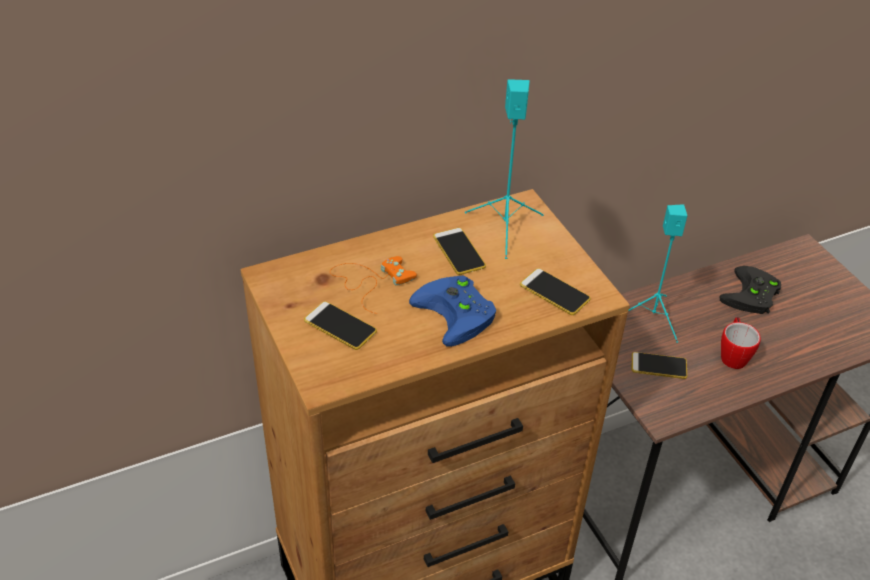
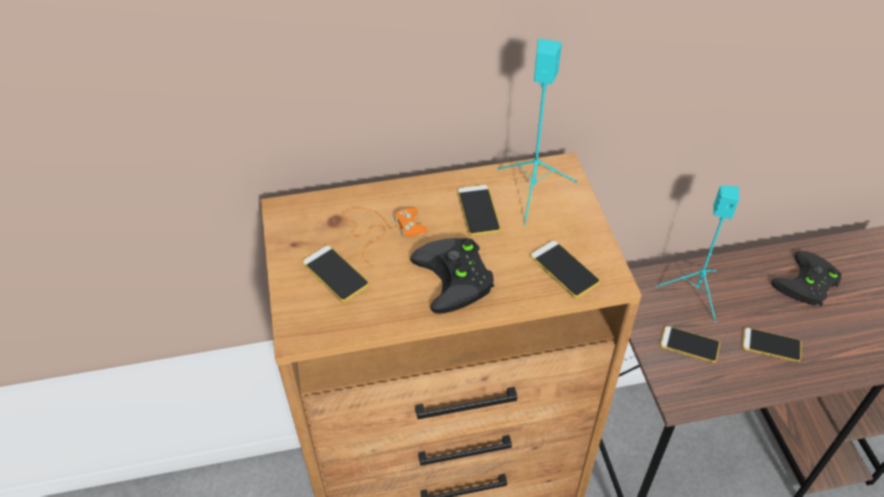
camera: 15 degrees right, 5 degrees up
blue game controller [409,276,496,347] -> black game controller [410,238,494,314]
mug [721,317,761,369] -> phone [742,327,802,362]

